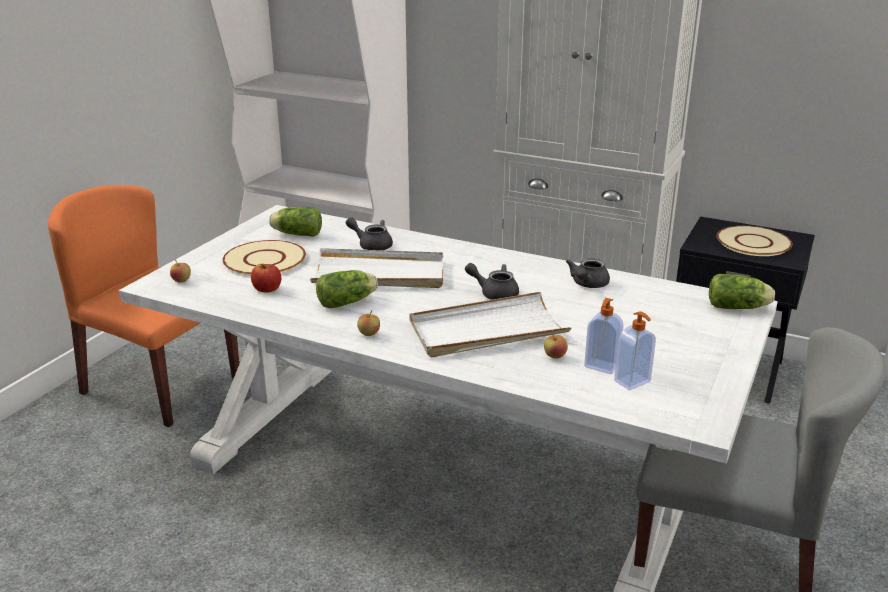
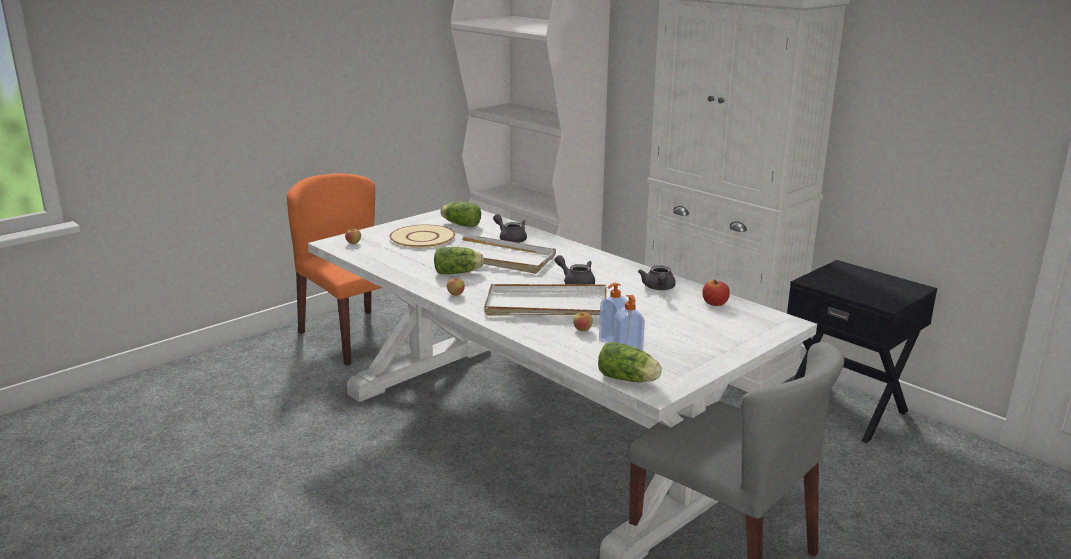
camera: 20 degrees right, 5 degrees down
apple [251,264,281,293] -> apple moved to [703,280,730,306]
grey teapot [566,258,610,288] -> grey teapot turned 45 degrees counterclockwise [638,265,676,290]
lettuce [709,274,775,309] -> lettuce moved to [598,342,662,382]
beige plate [716,226,793,256] -> none

